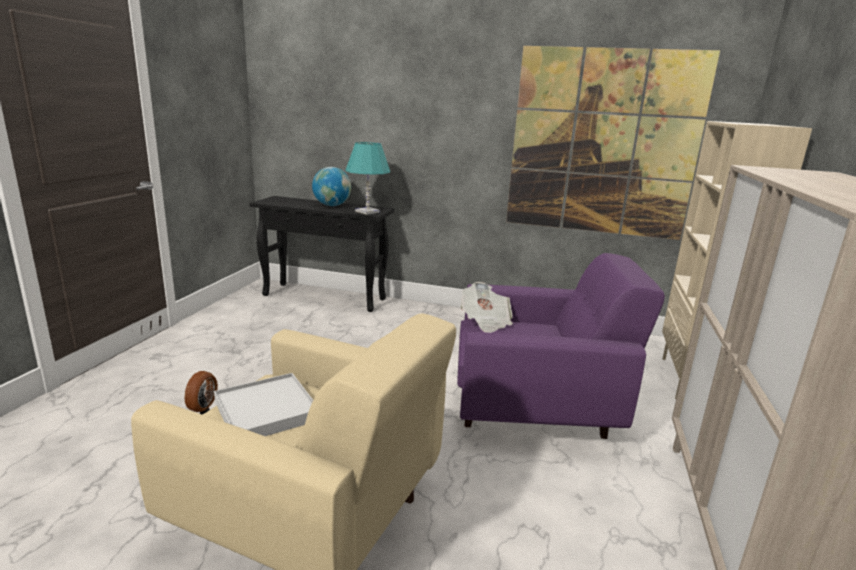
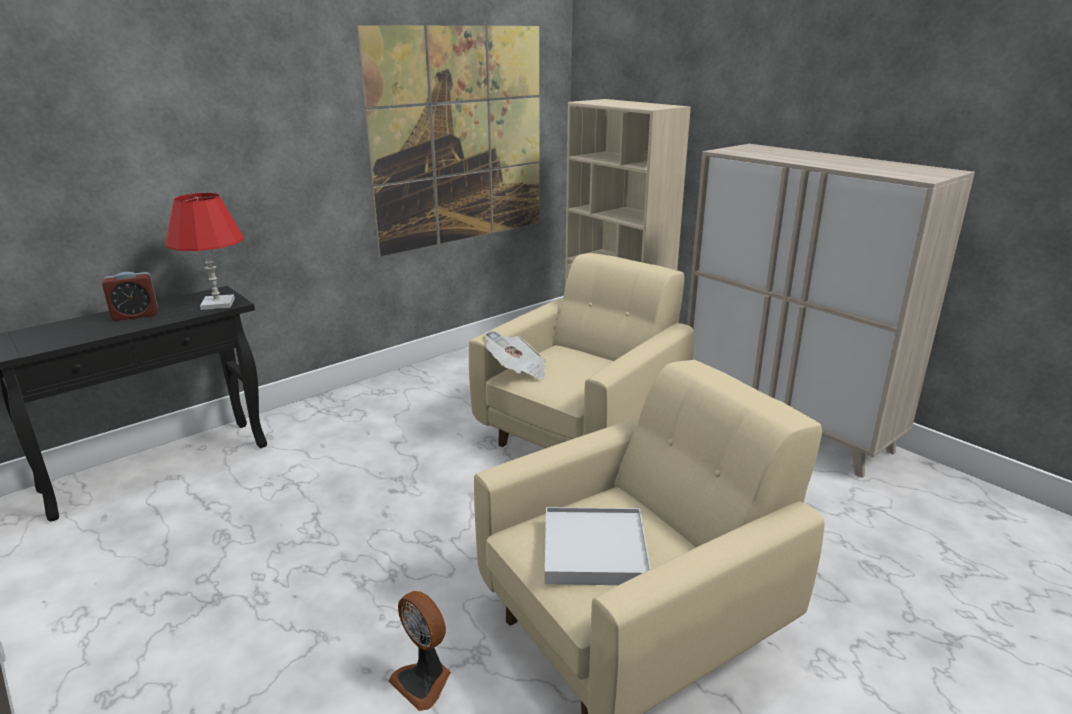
camera: 55 degrees left, 5 degrees up
globe [312,167,351,206] -> alarm clock [102,272,158,321]
turquoise table lamp [345,142,390,215] -> red table lamp [166,193,244,310]
purple armchair [457,253,665,439] -> beige armchair [469,253,694,448]

